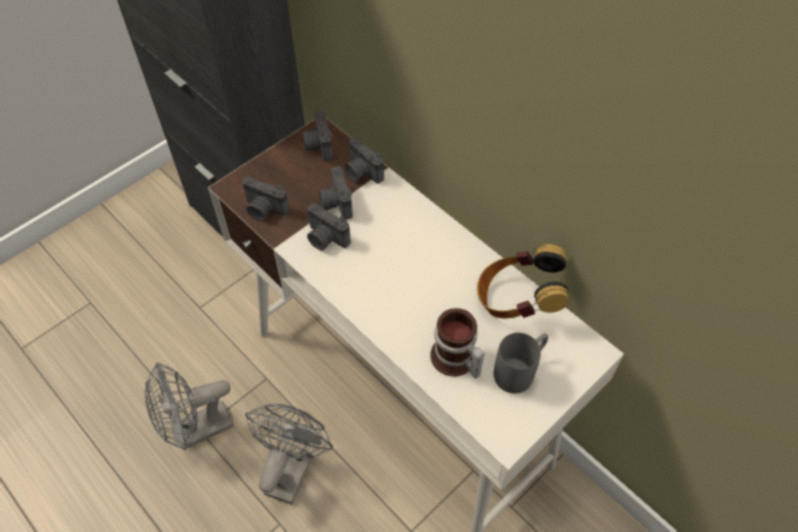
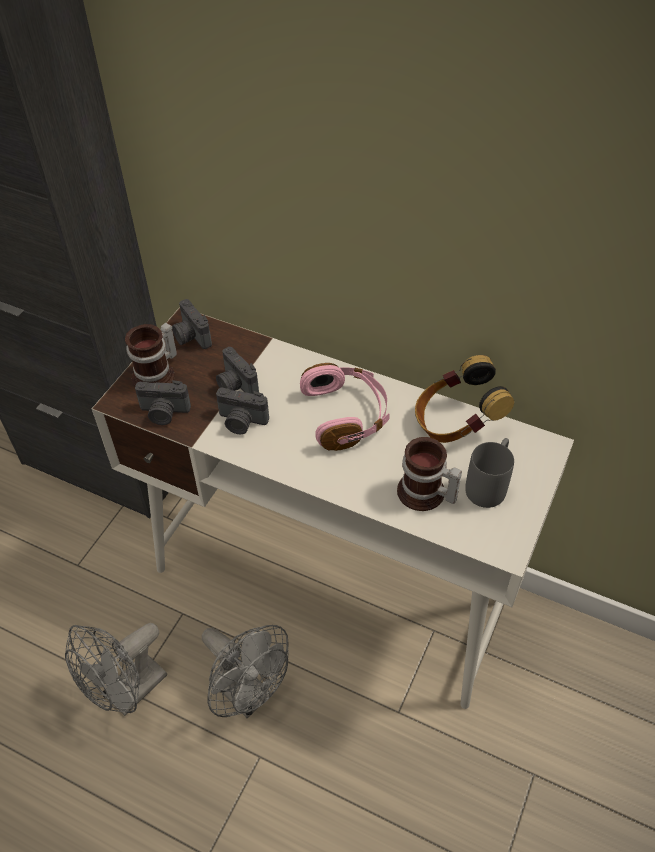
camera: 20 degrees left, 5 degrees down
grey fan [245,404,333,504] -> grey fan turned 135 degrees clockwise [202,625,289,718]
camera [344,137,384,184] -> none
none -> mug [125,323,177,386]
none -> pink headphones [300,363,390,451]

